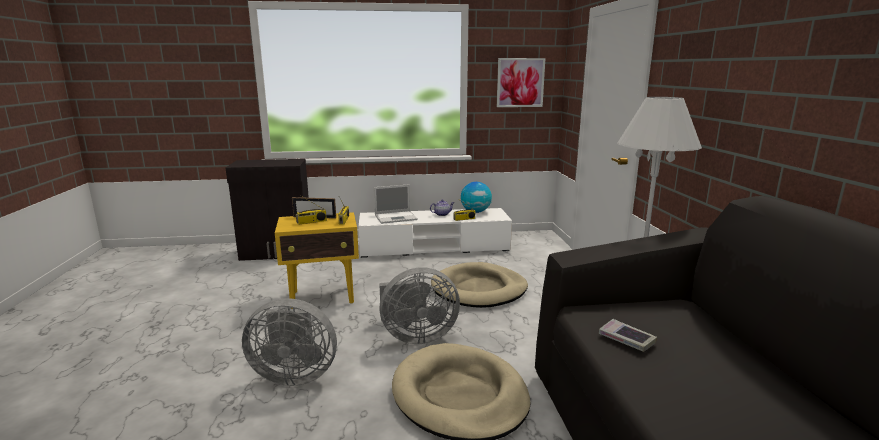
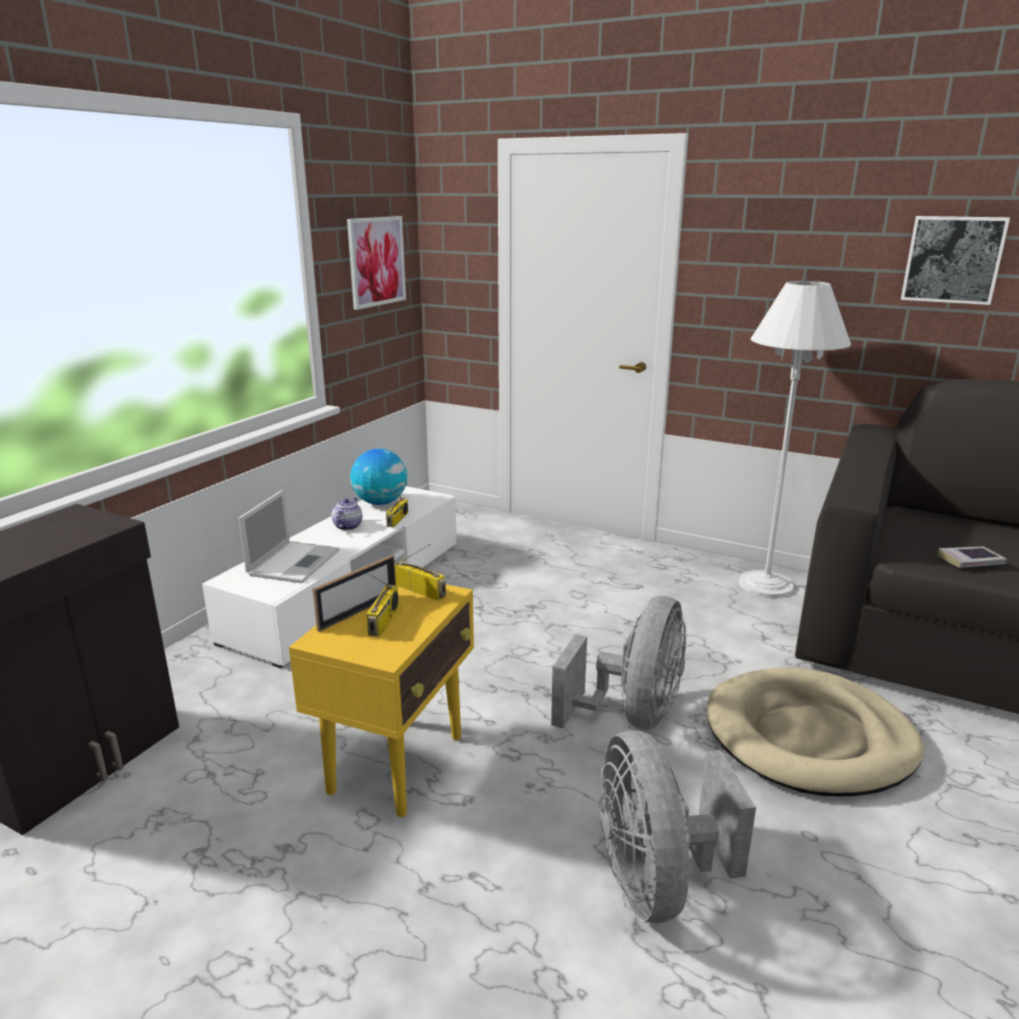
camera: 55 degrees left, 5 degrees up
grey fan [242,298,337,386] -> grey fan turned 135 degrees clockwise [599,730,756,923]
beige dog bed [431,262,528,308] -> none
none -> picture [901,216,1010,305]

